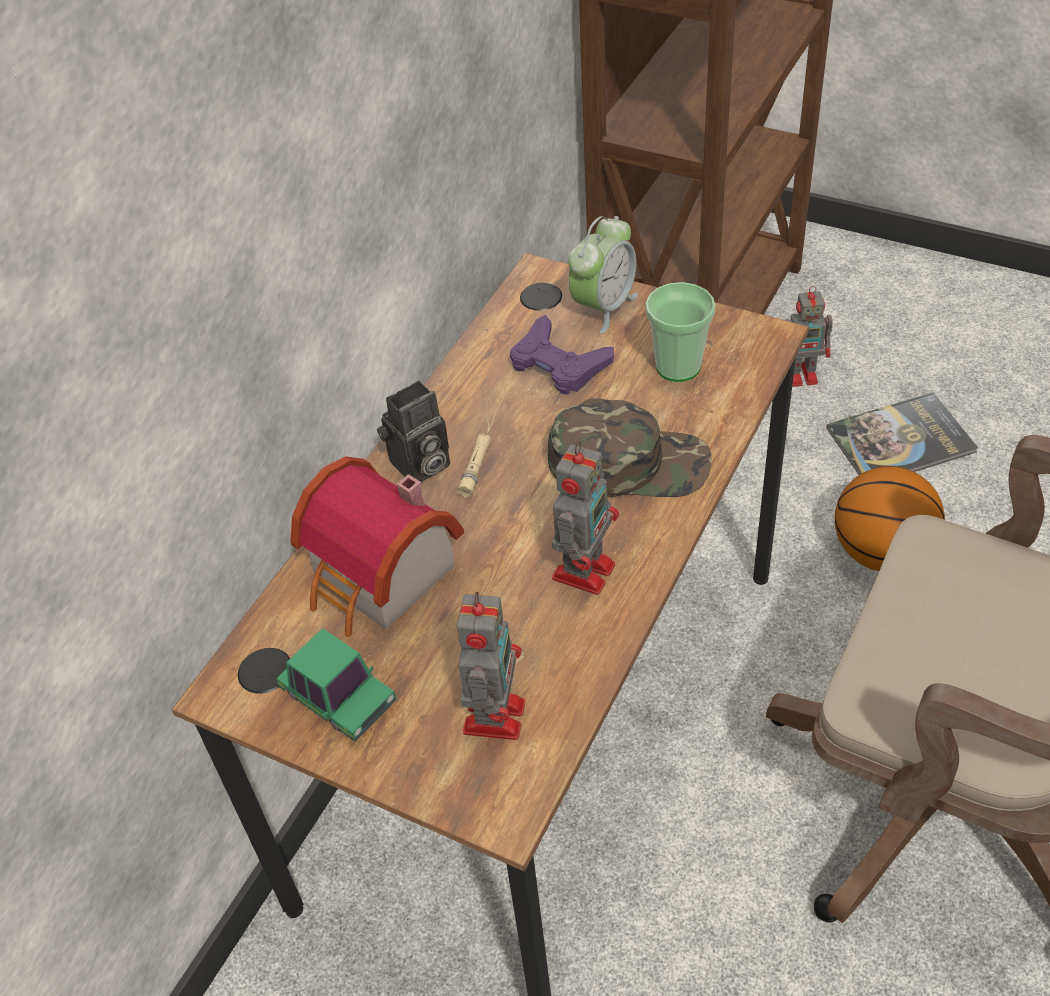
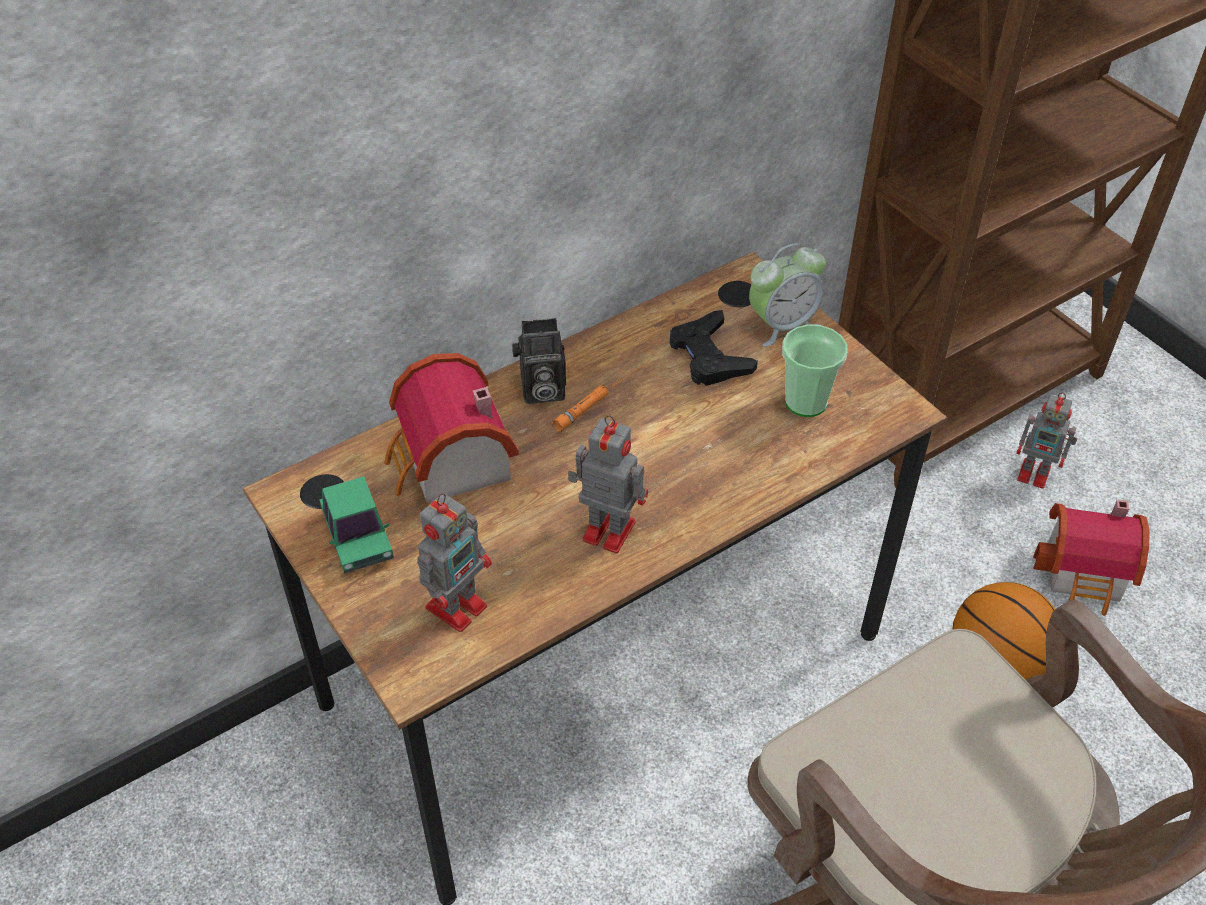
camera: 25 degrees right, 0 degrees up
beige flashlight [457,384,505,498] -> orange flashlight [552,351,652,431]
purple game controller [510,315,614,394] -> black game controller [670,310,758,386]
green cap [548,398,711,497] -> none
toy robot [552,441,619,595] -> toy robot turned 120 degrees counterclockwise [568,415,648,553]
book [826,392,978,475] -> toy house [1033,499,1149,616]

